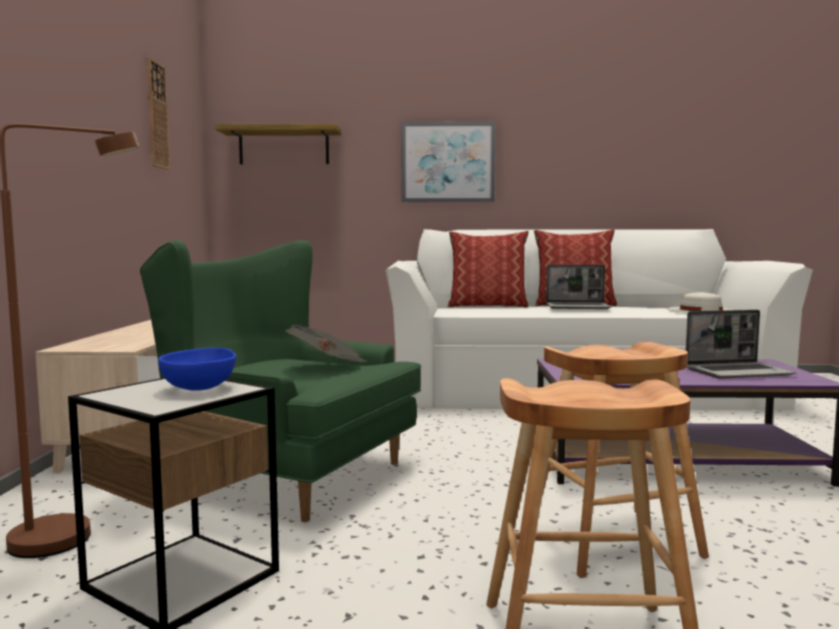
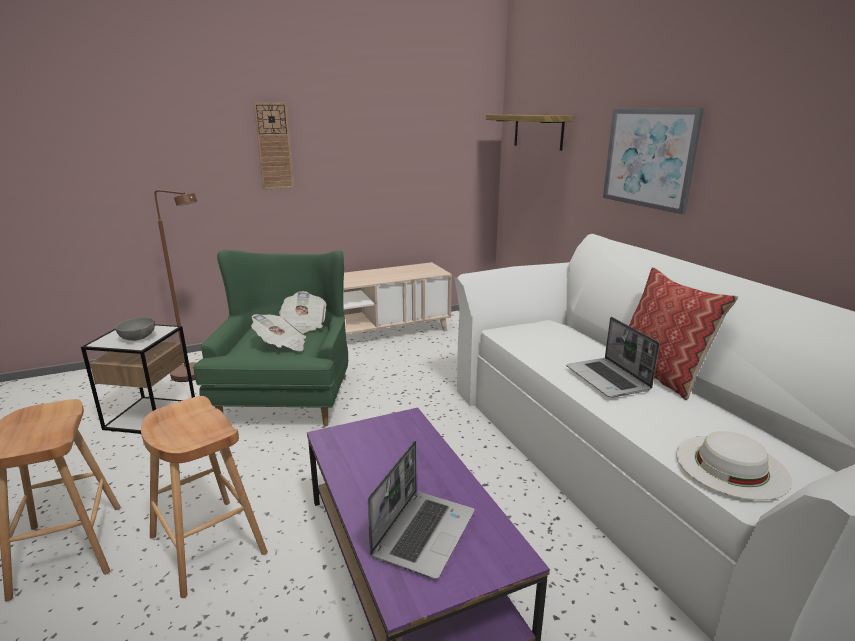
camera: 65 degrees right, 15 degrees up
wall clock [147,57,170,170] -> wall clock moved to [254,103,294,190]
blue bowl [158,348,236,391] -> grey bowl [115,317,155,341]
pillow [448,231,529,307] -> none
laptop [686,310,797,379] -> laptop turned 120 degrees counterclockwise [367,441,475,579]
none -> newspaper [279,291,327,334]

